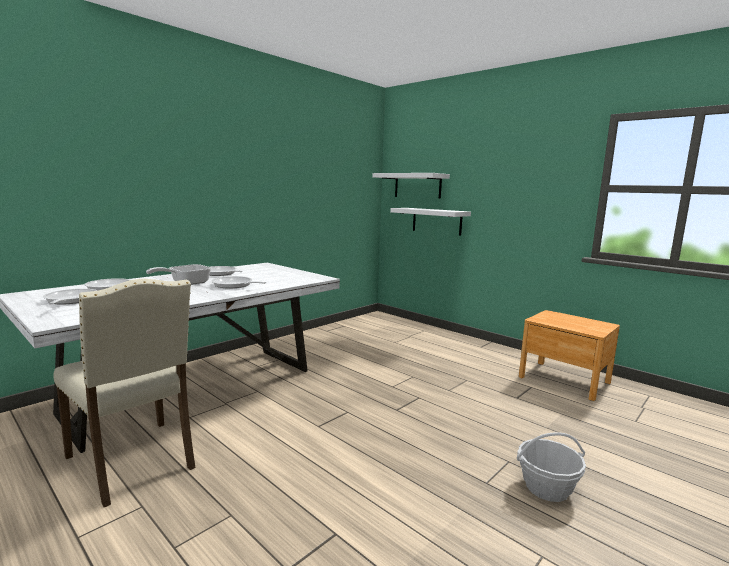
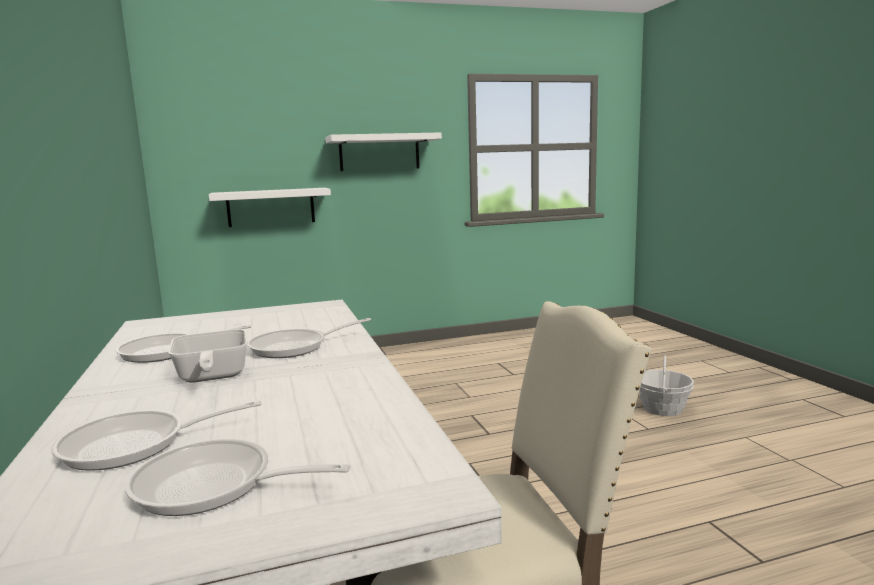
camera: 60 degrees left, 0 degrees up
white shelf [372,173,450,199] -> white shelf moved to [325,132,442,171]
brown nightstand [519,310,620,401] -> none

